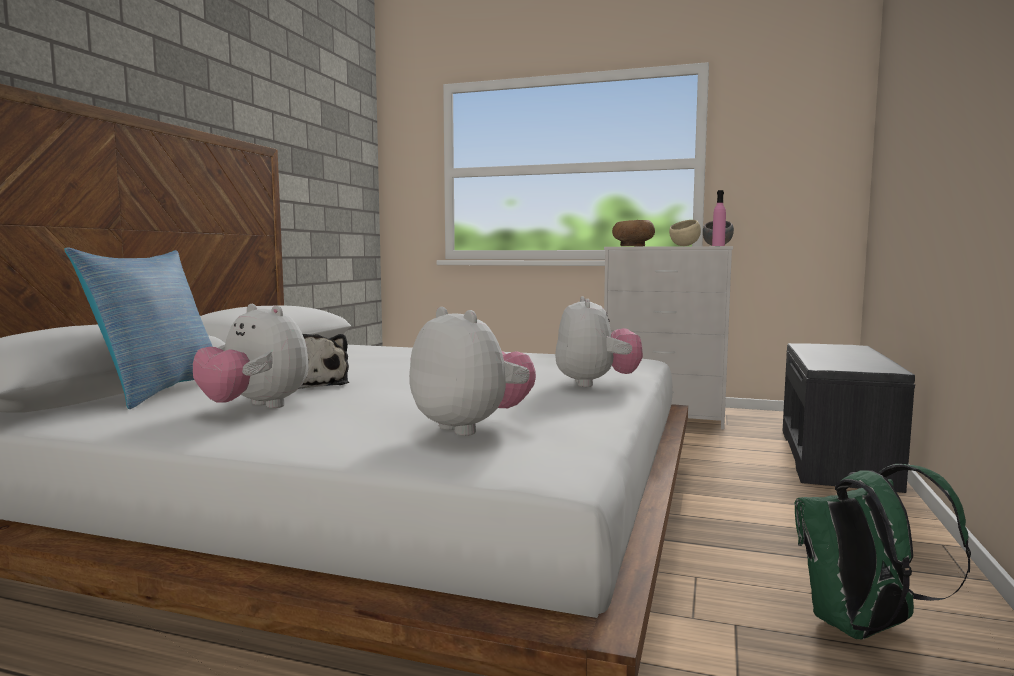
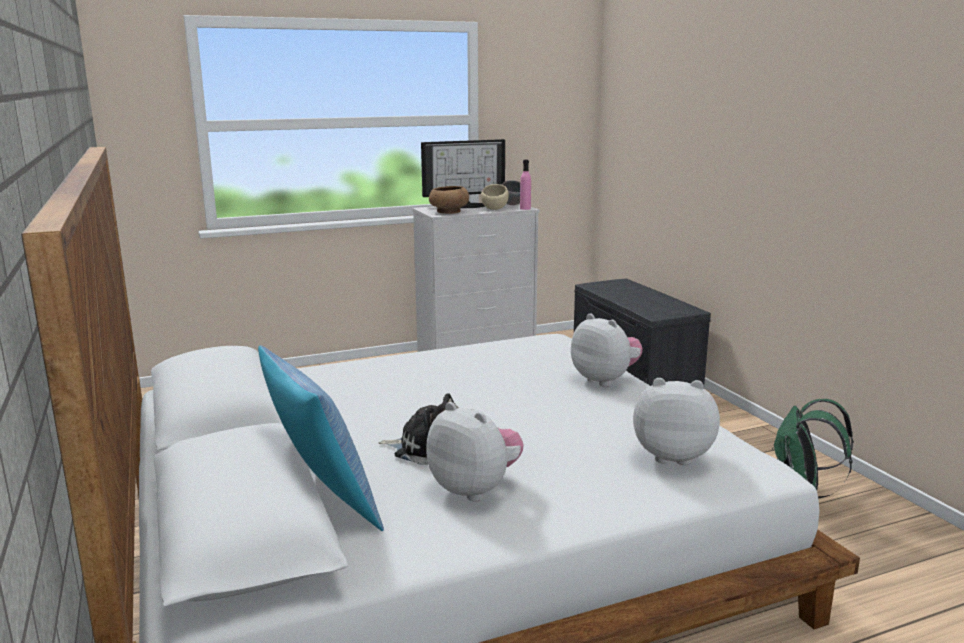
camera: 40 degrees left, 10 degrees up
plush toy [193,304,309,408] -> plush toy turned 135 degrees counterclockwise [426,402,524,502]
none -> monitor [421,139,505,208]

